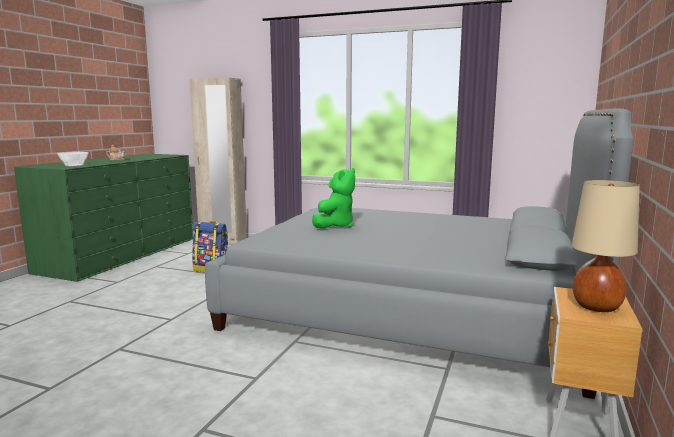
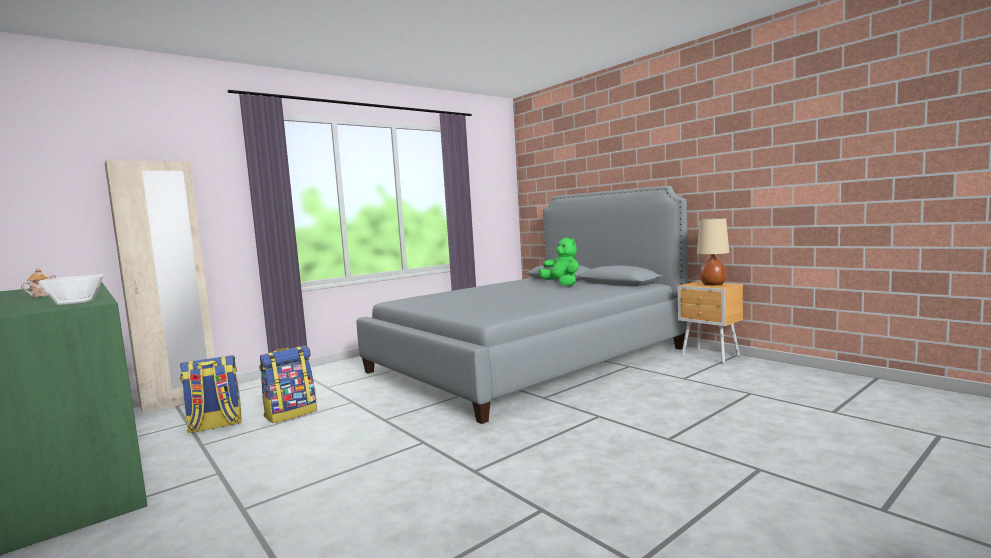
camera: 60 degrees left, 5 degrees down
green plush toy [312,168,355,229] -> green plush toy moved to [539,237,579,286]
none -> backpack [180,355,242,433]

